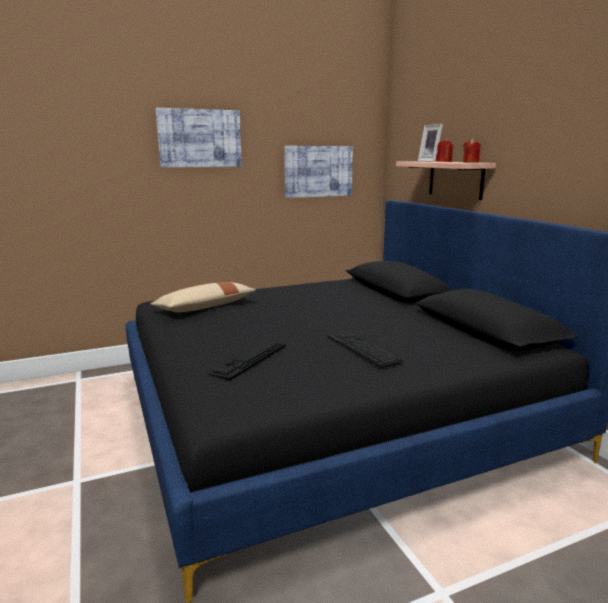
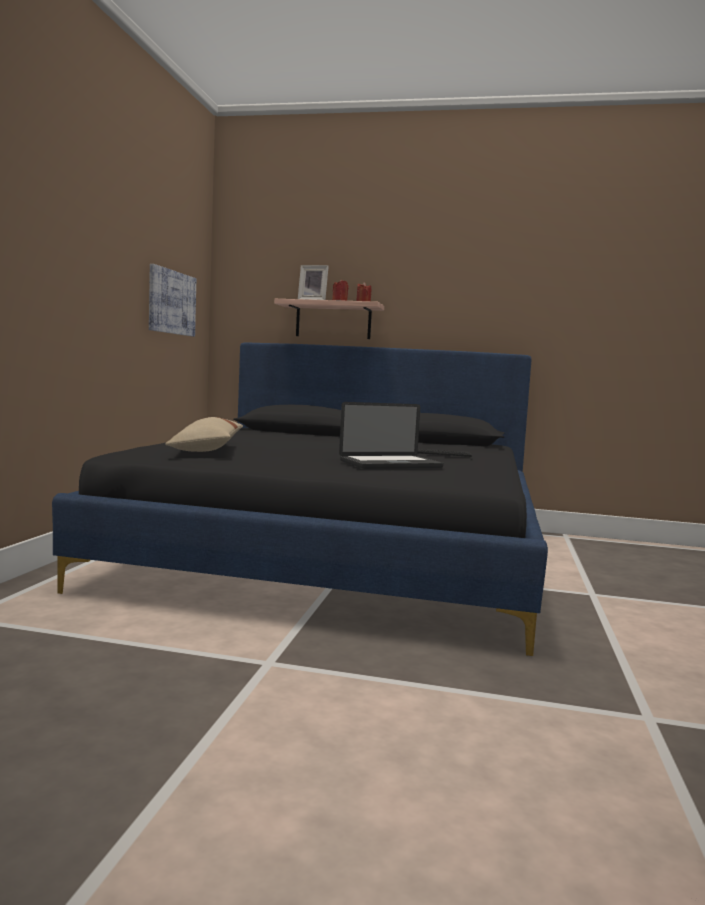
camera: 55 degrees left, 10 degrees down
picture [156,108,242,167] -> none
keyboard [208,341,286,381] -> laptop [339,402,444,469]

